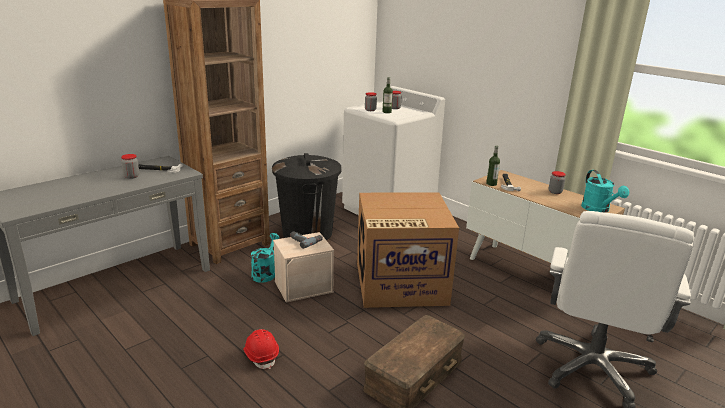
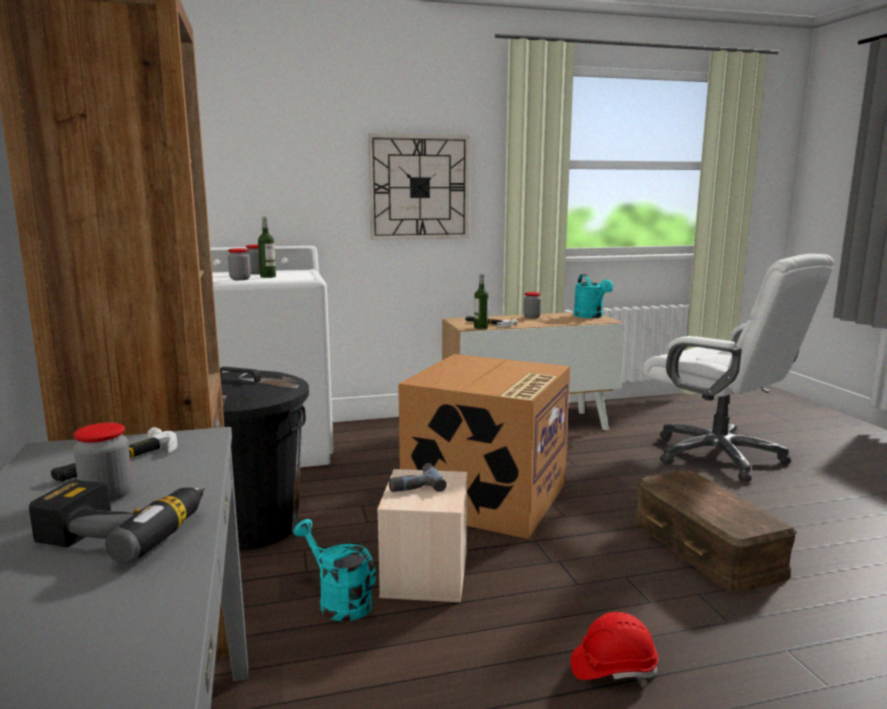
camera: 60 degrees left, 10 degrees down
turquoise watering can [581,170,629,213] -> turquoise watering can turned 60 degrees clockwise [574,274,613,318]
none -> power drill [29,480,205,563]
none -> wall clock [368,134,470,240]

